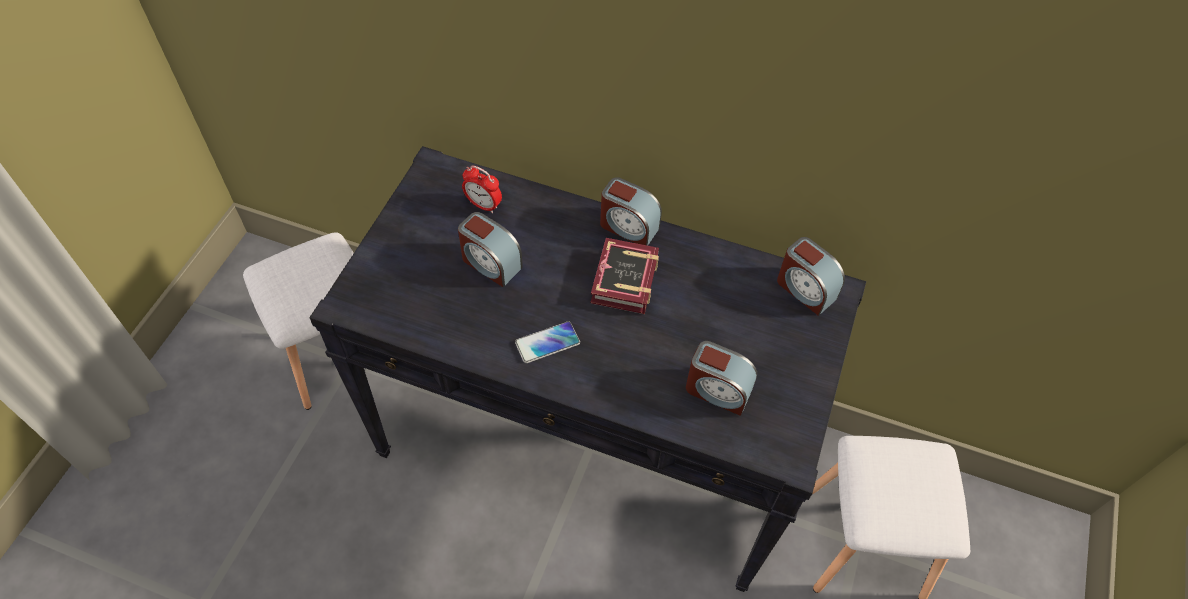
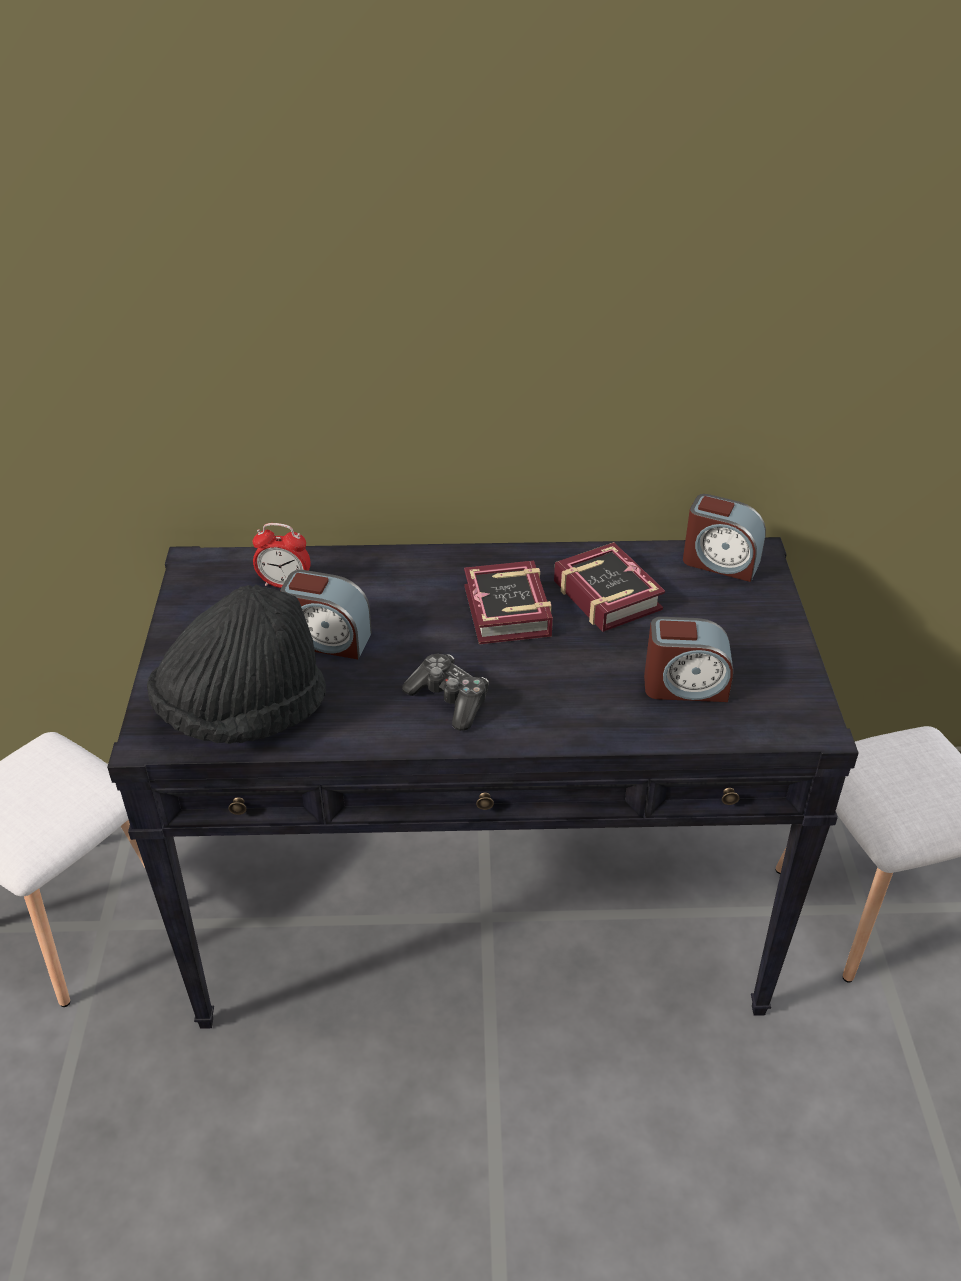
camera: 20 degrees left, 15 degrees down
phone [515,321,580,363] -> game controller [402,654,489,731]
alarm clock [600,177,662,246] -> none
none -> black hat [147,585,326,744]
none -> book [554,542,665,632]

